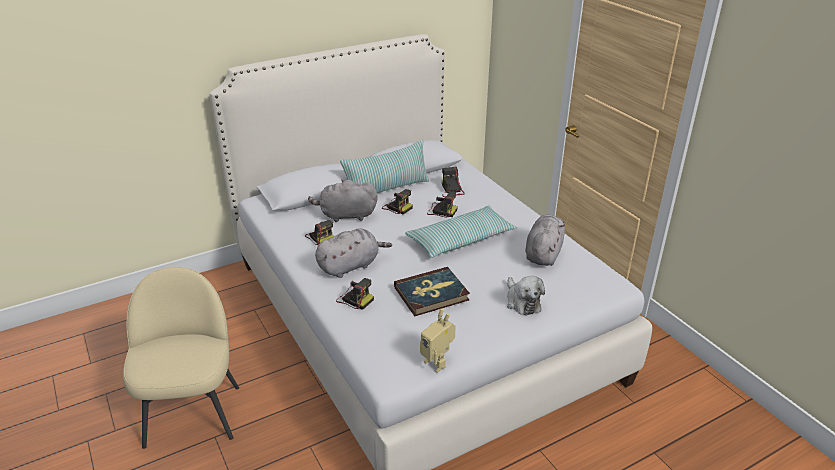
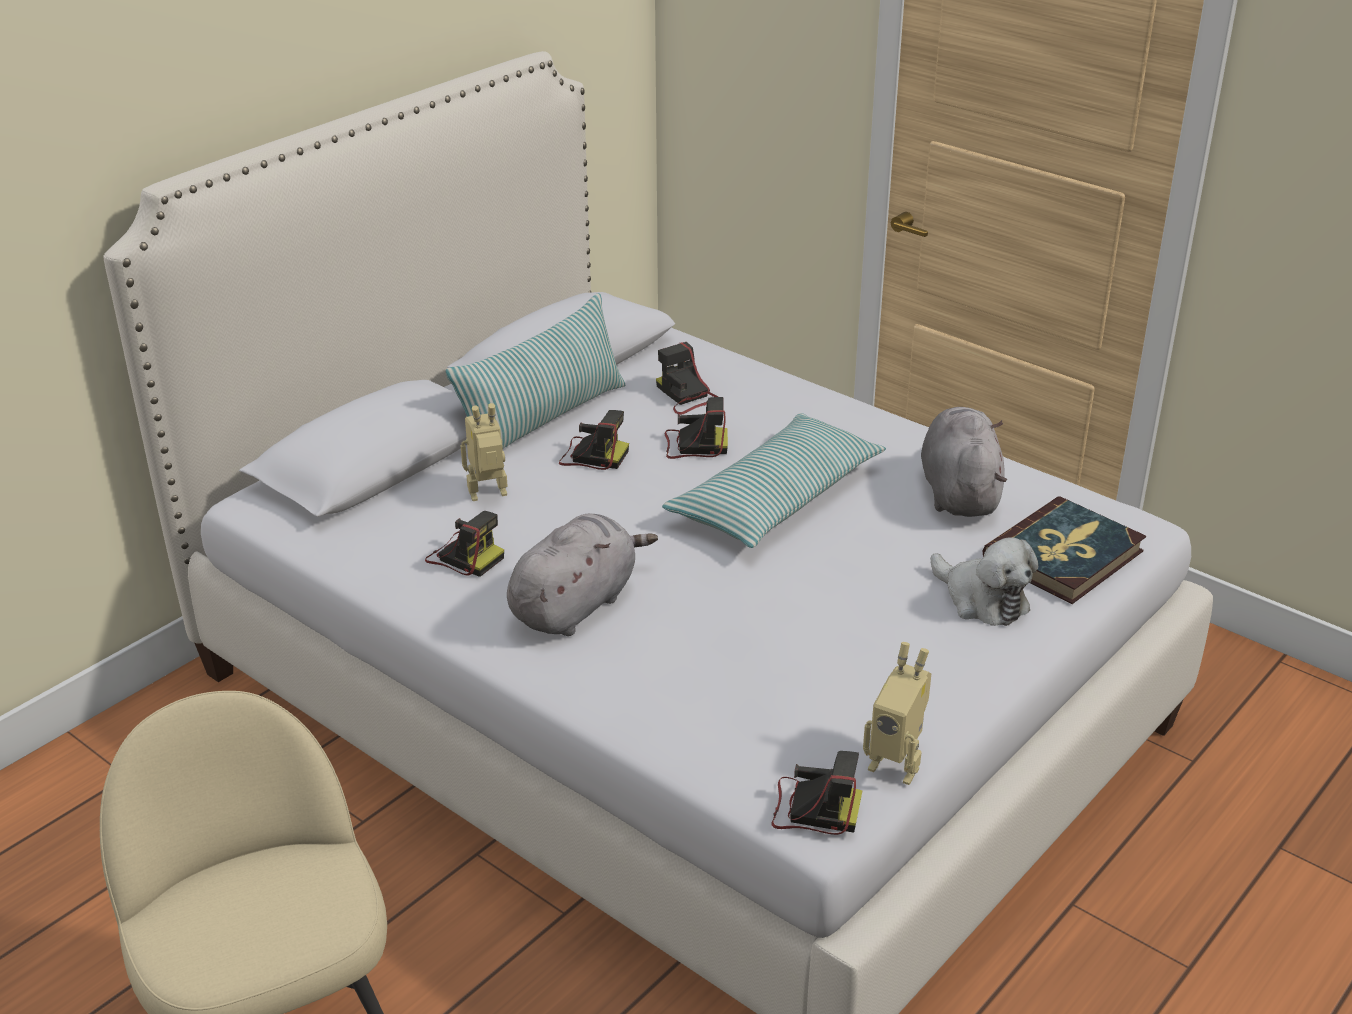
camera: 20 degrees left, 0 degrees up
grey plush toy [308,180,378,222] -> toy robot [461,403,508,501]
camera [336,278,374,310] -> camera moved to [772,751,863,835]
book [394,267,470,316] -> book moved to [983,496,1146,604]

